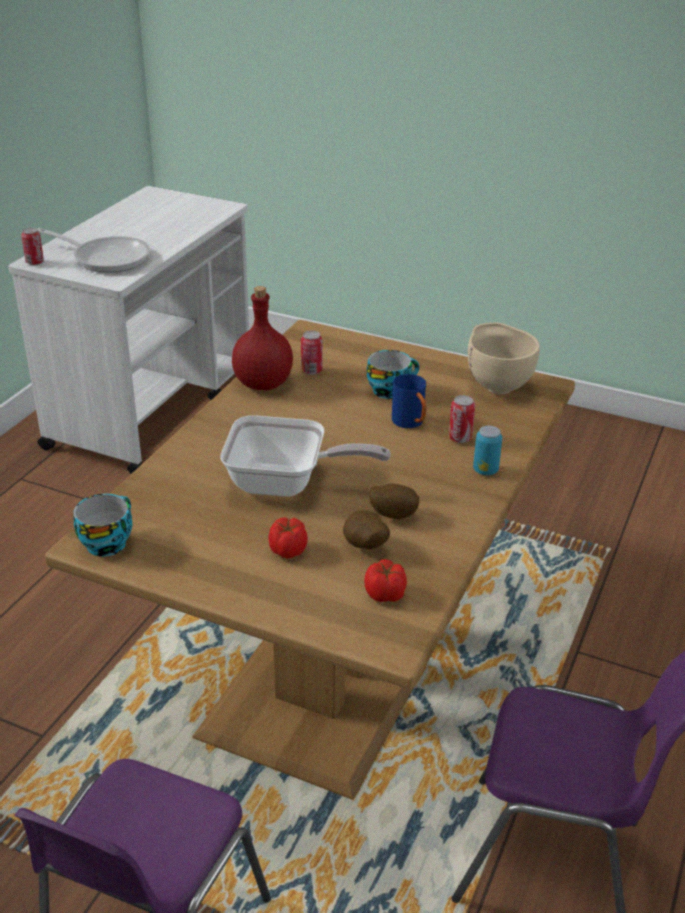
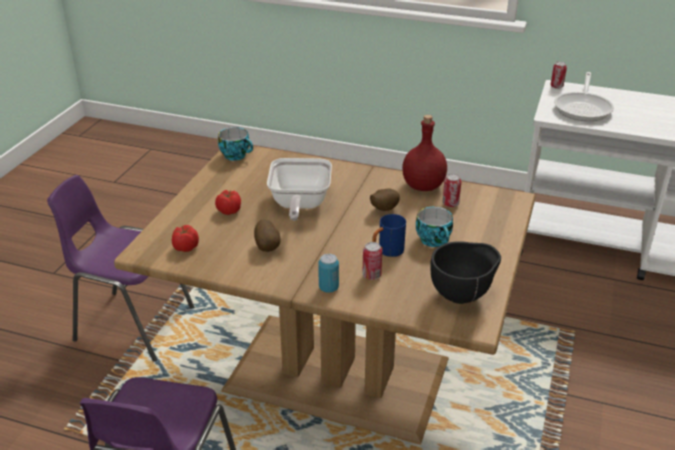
camera: 85 degrees right, 0 degrees up
potato [343,510,390,549] -> potato moved to [370,188,400,211]
beige bowl [468,322,540,395] -> black bowl [430,241,501,304]

